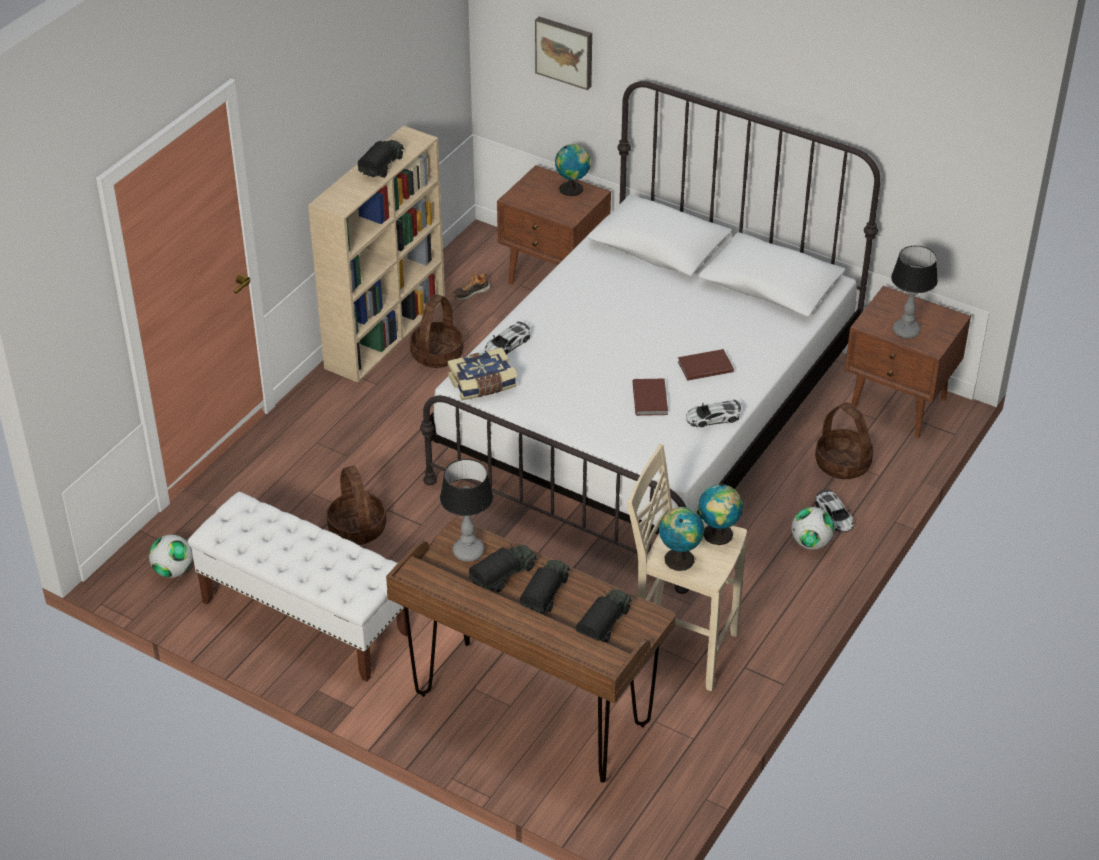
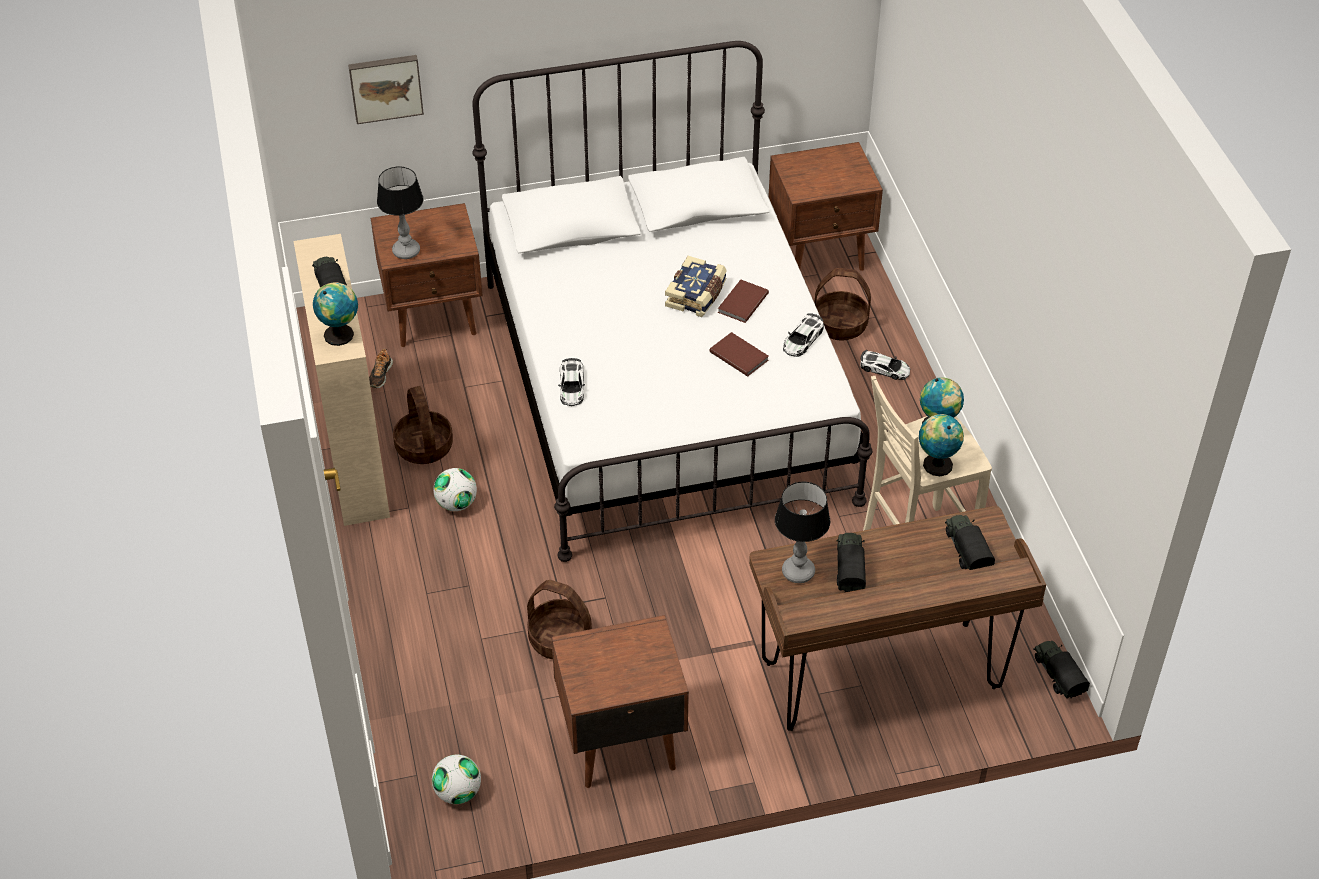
camera: 45 degrees left, 5 degrees up
white bench [188,492,409,682] -> brown nightstand [551,615,689,788]
book [448,347,517,400] -> book moved to [665,256,727,317]
toy truck [519,560,570,614] -> toy truck moved to [1033,641,1090,699]
globe [555,144,591,196] -> globe moved to [313,282,358,346]
football [791,507,834,550] -> football moved to [433,468,477,511]
table lamp [891,246,938,338] -> table lamp moved to [377,167,424,259]

